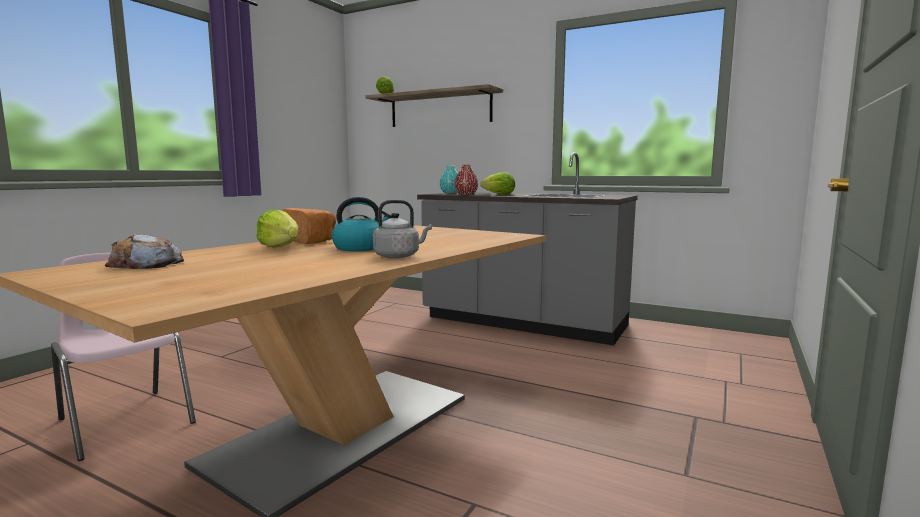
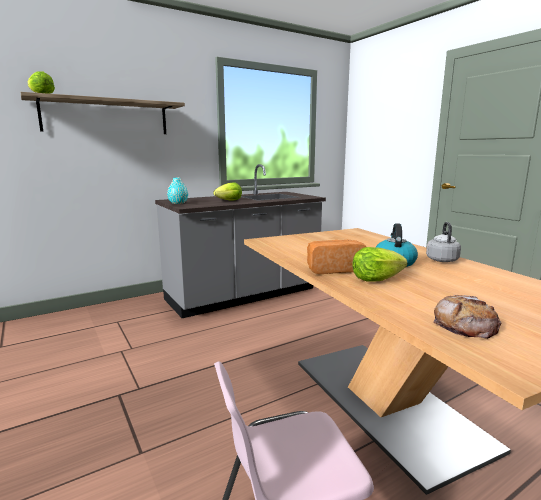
camera: 60 degrees left, 5 degrees up
red vase [455,165,478,195] -> none

